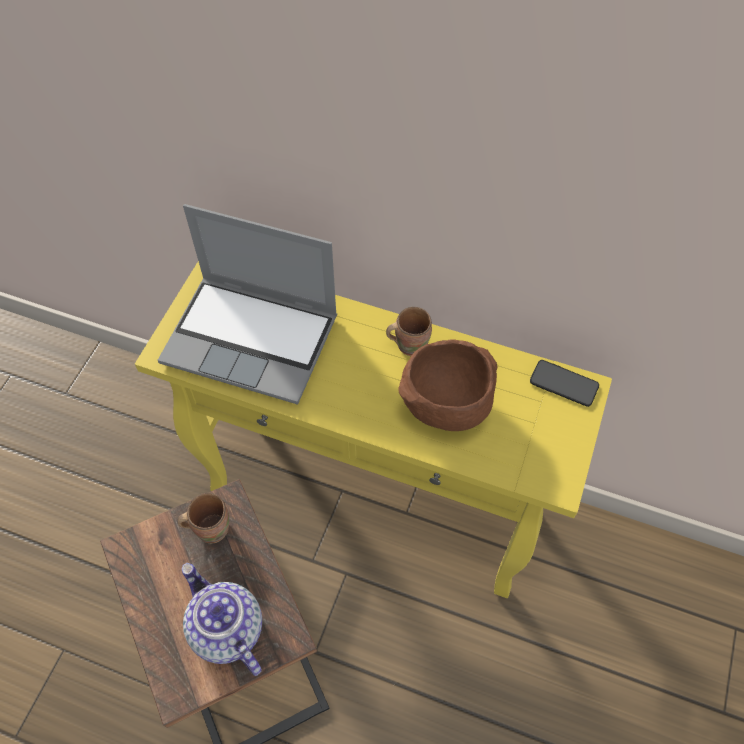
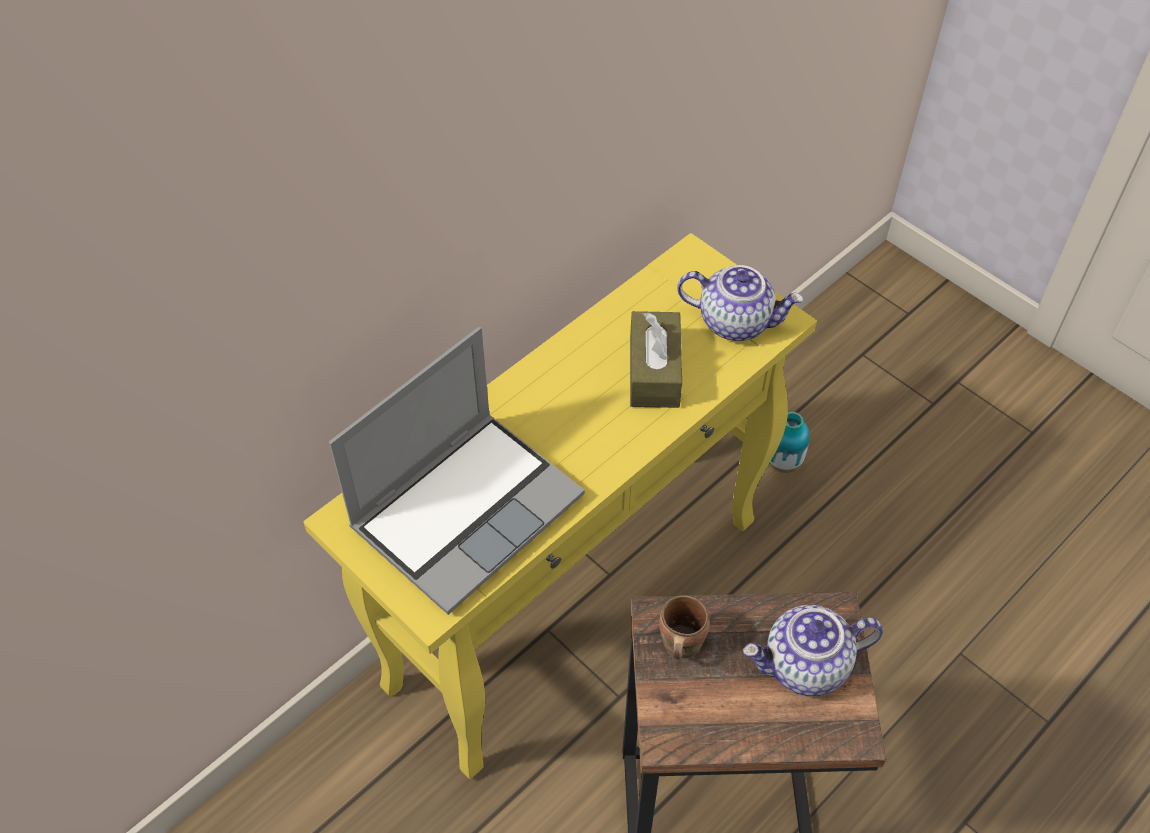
camera: 65 degrees left, 5 degrees down
brown mug [386,307,432,356] -> none
brown bowl [398,339,498,431] -> brown tissue box [630,311,682,408]
phone [530,360,599,407] -> none
none -> teapot [677,265,804,341]
none -> vase [769,412,810,473]

